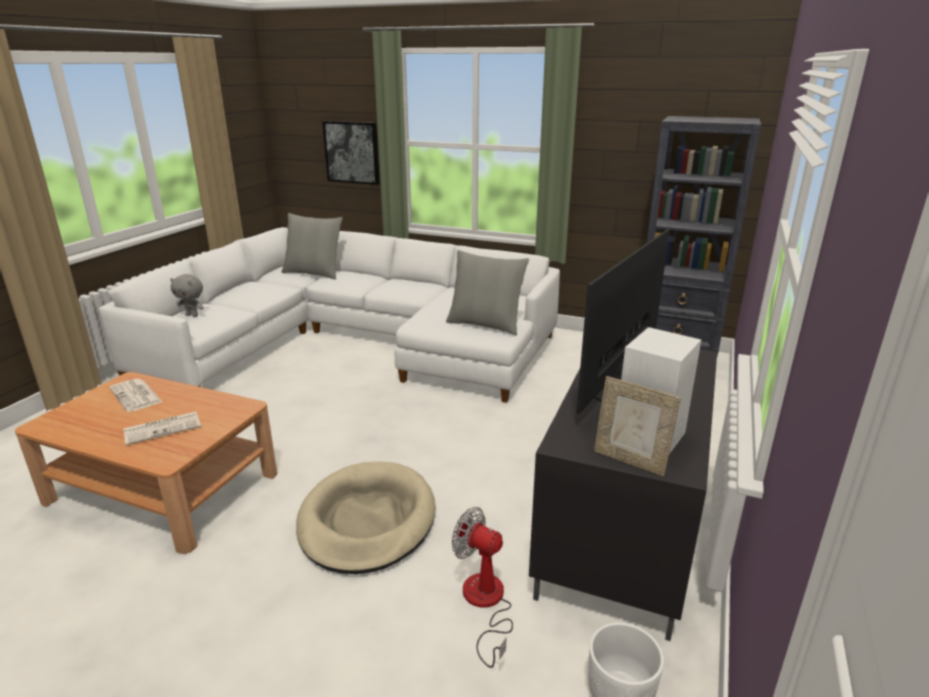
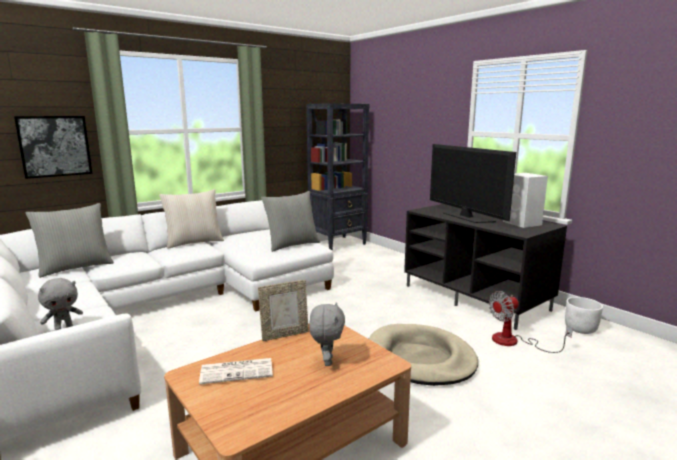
camera: 60 degrees left, 10 degrees down
newspaper [124,412,201,445] -> grey plush toy [309,302,345,366]
picture frame [594,376,681,476] -> picture frame moved to [258,280,309,341]
none -> beige pillow [159,189,224,249]

